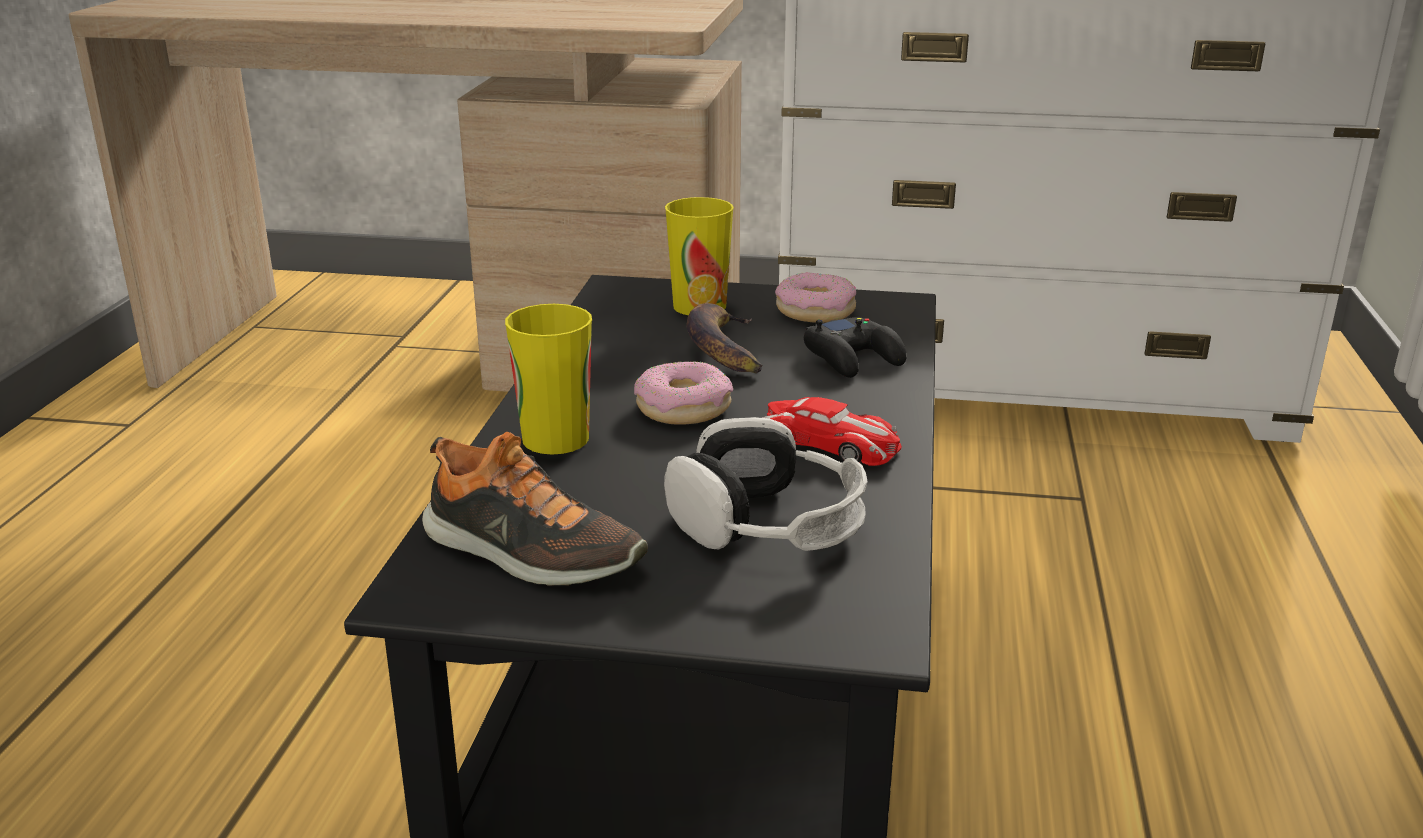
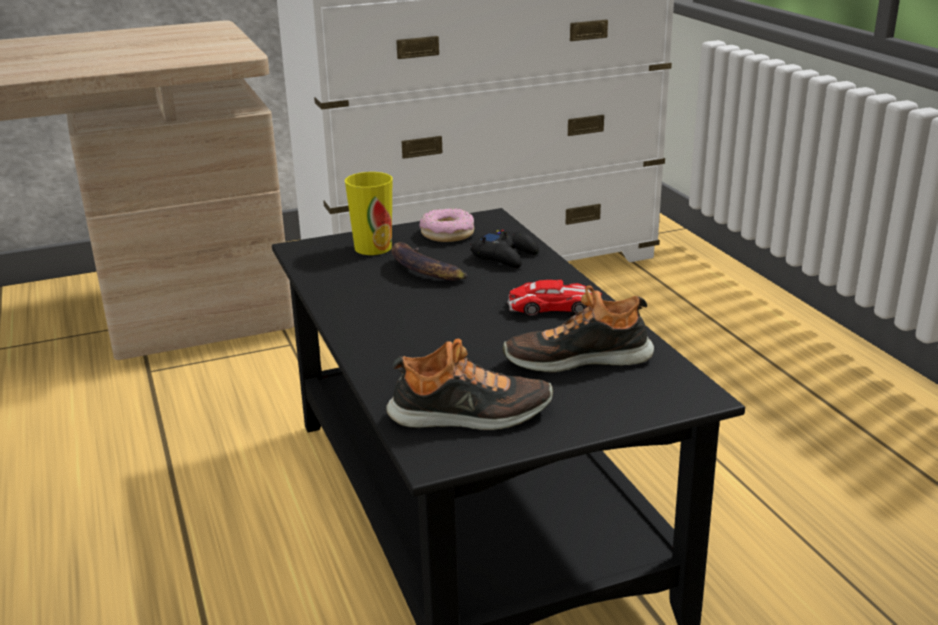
camera: 30 degrees left, 0 degrees up
cup [505,304,592,454] -> none
donut [634,361,733,425] -> none
headphones [664,417,868,551] -> shoe [503,286,654,372]

